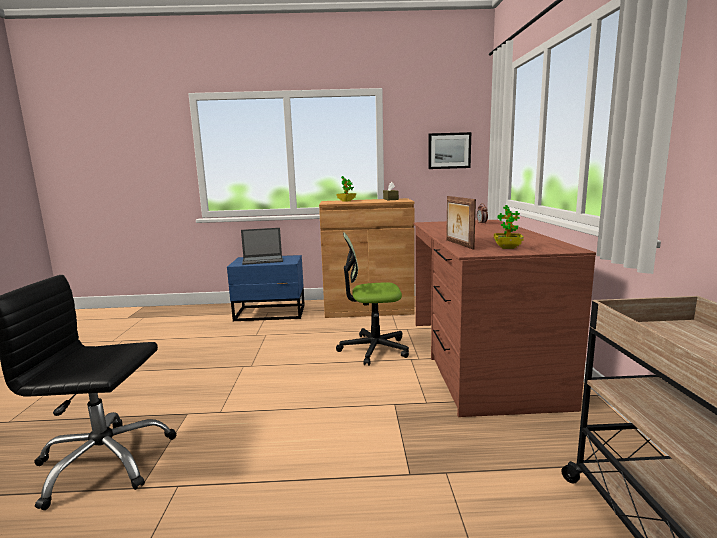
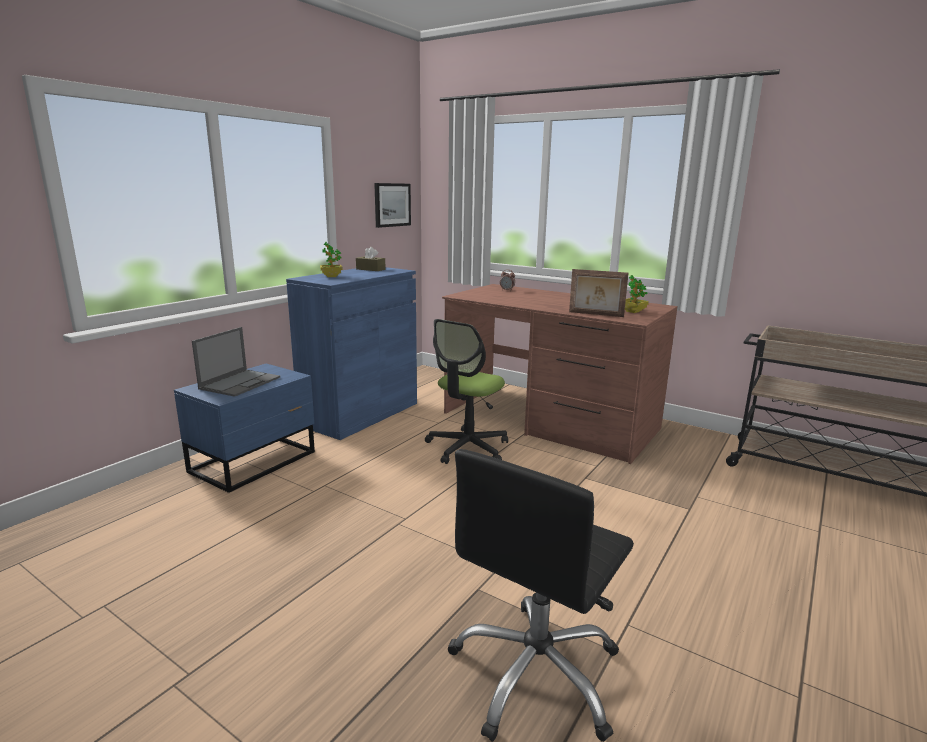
camera: 55 degrees left, 5 degrees up
brown cabinet [319,198,415,318] -> blue cabinet [286,267,417,440]

